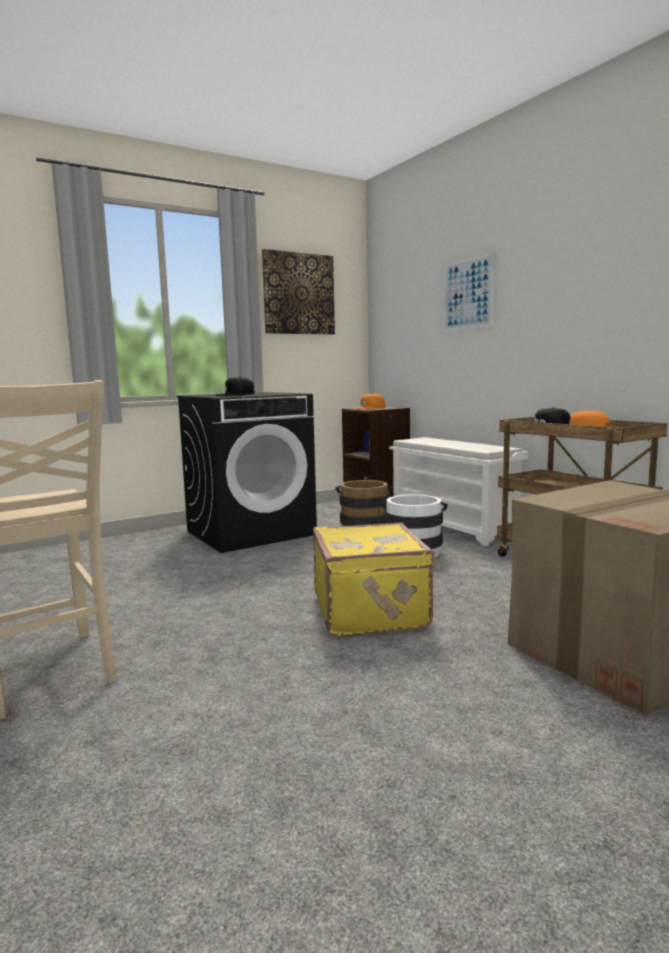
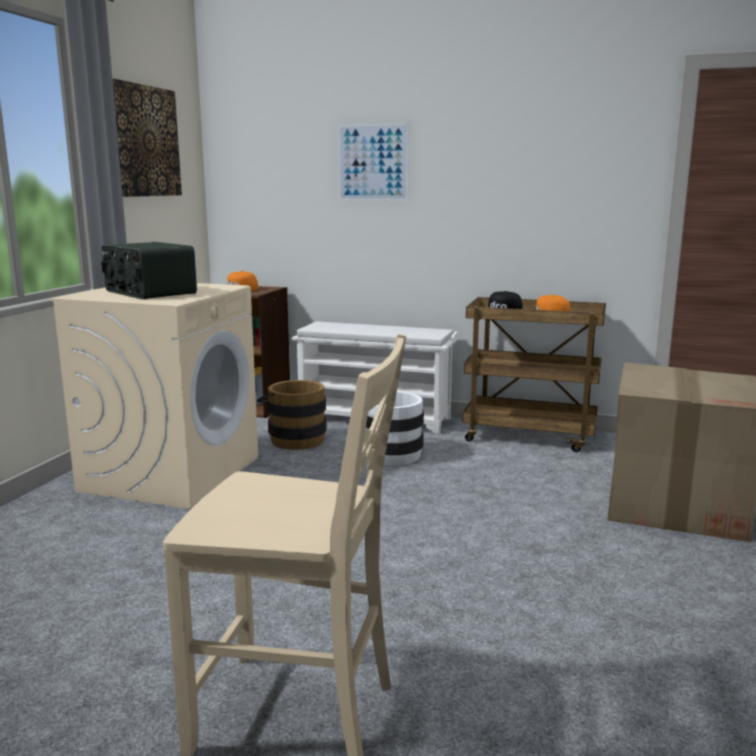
camera: 40 degrees left, 5 degrees up
black washing machine [177,392,317,553] -> beige washing machine [49,283,258,509]
black cap [215,376,255,395] -> radio [101,242,197,299]
yellow suitcase [313,522,435,636] -> none

